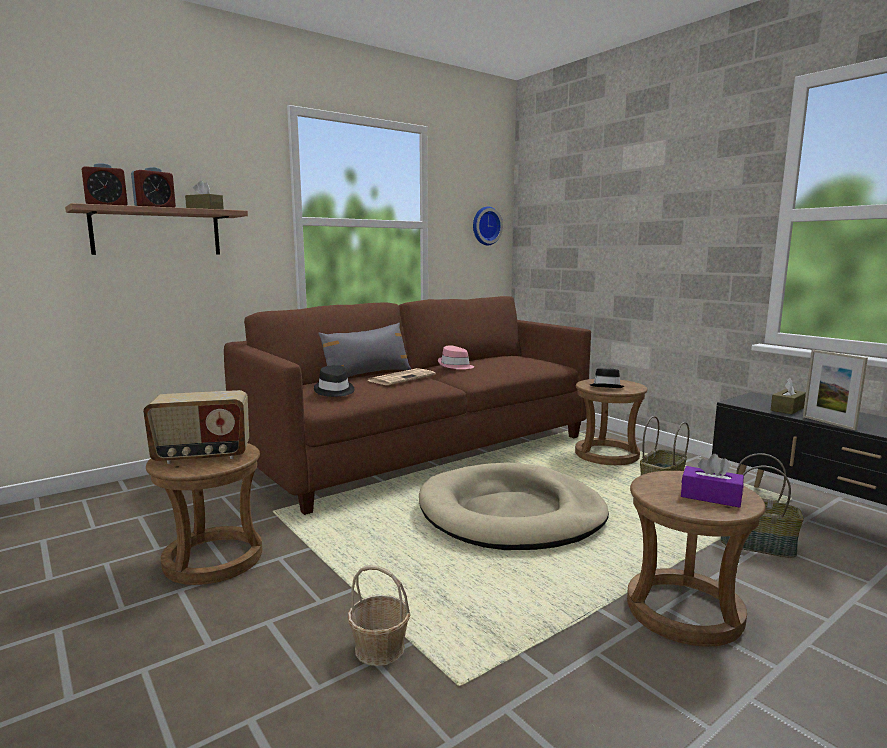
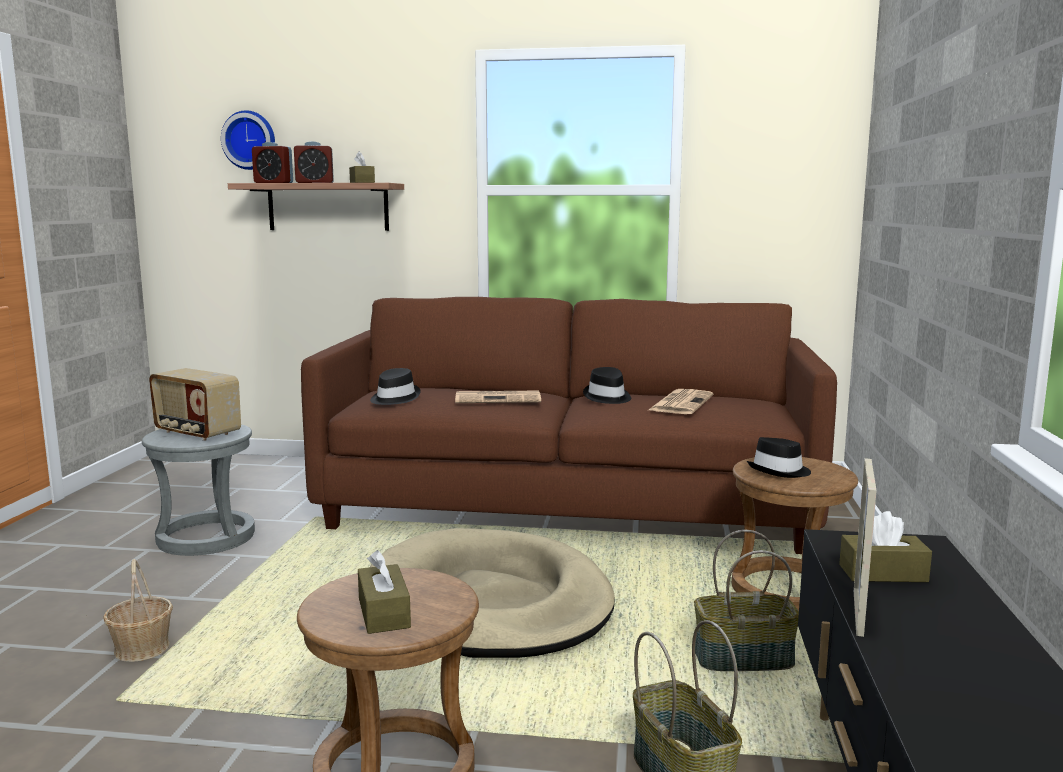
camera: 45 degrees right, 0 degrees up
brown stool [146,443,262,585] -> grey stool [142,424,255,556]
grey pillow [318,323,411,377] -> none
pink hat [438,346,474,369] -> black hat [583,367,631,404]
wall clock [473,206,503,245] -> wall clock moved to [221,110,275,170]
purple tissue box [681,454,744,508] -> brown tissue box [358,550,411,634]
none -> newspaper [647,389,713,414]

